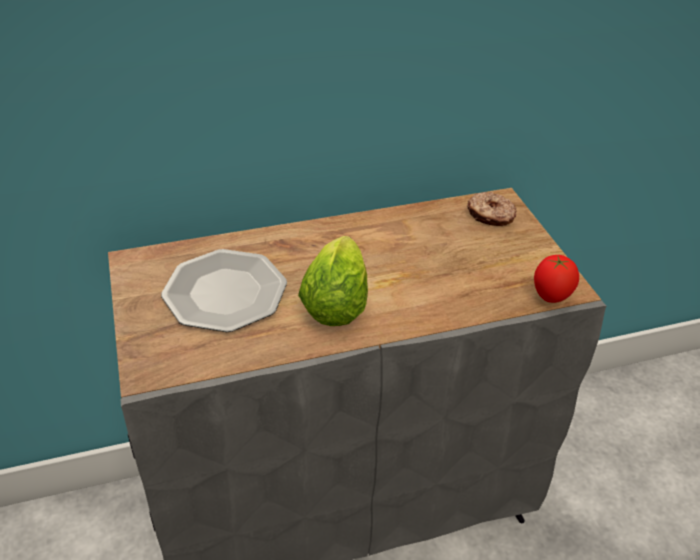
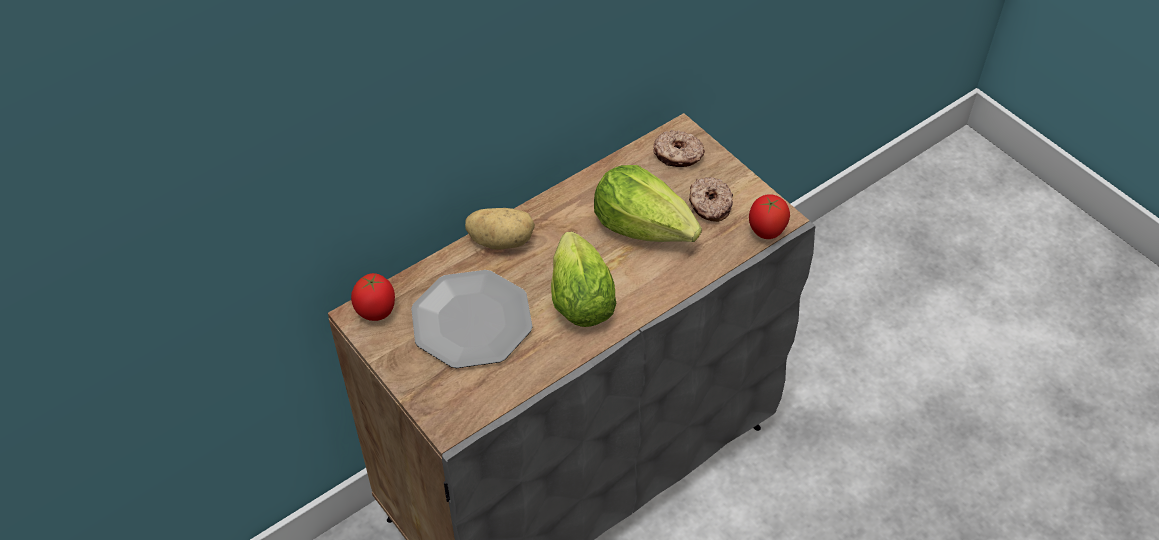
camera: 20 degrees left, 10 degrees up
none -> tomato [351,273,395,321]
none -> potato [465,208,535,250]
none -> lettuce [594,165,702,242]
none -> donut [689,177,733,222]

